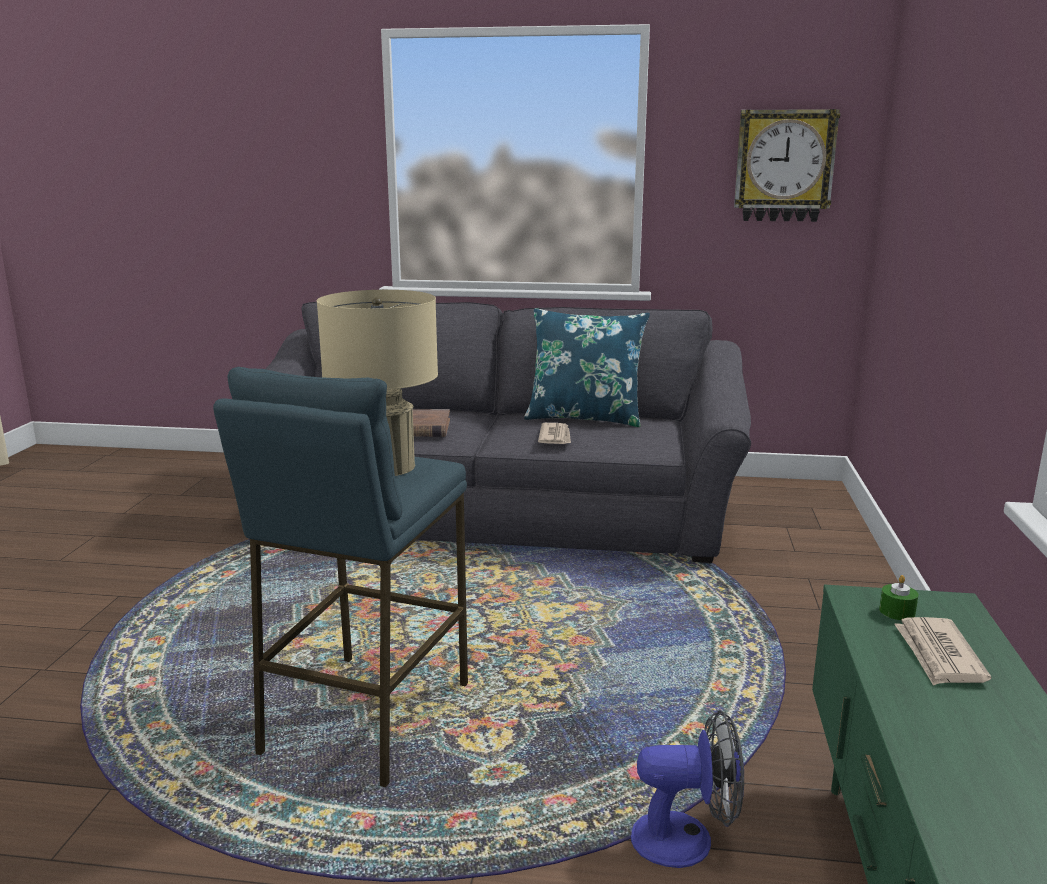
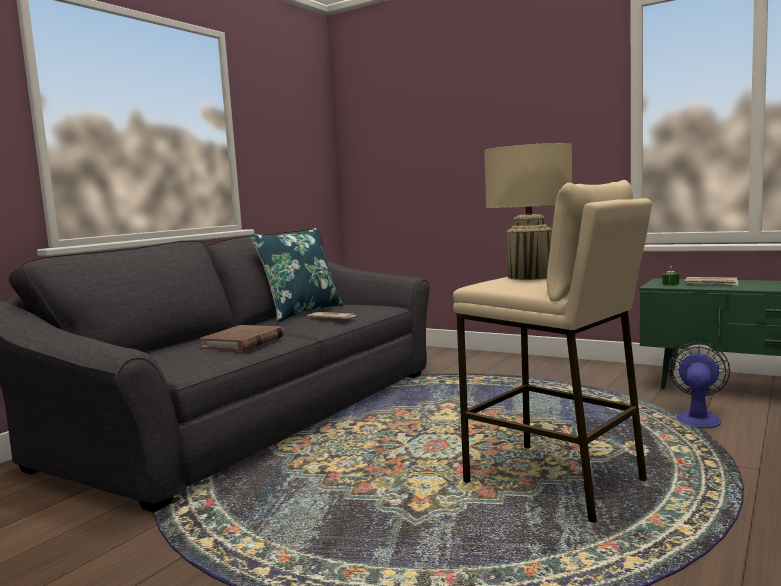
camera: 65 degrees left, 10 degrees down
blue stool [213,367,468,787] -> beige stool [453,180,652,523]
wall clock [734,109,840,222] -> none

